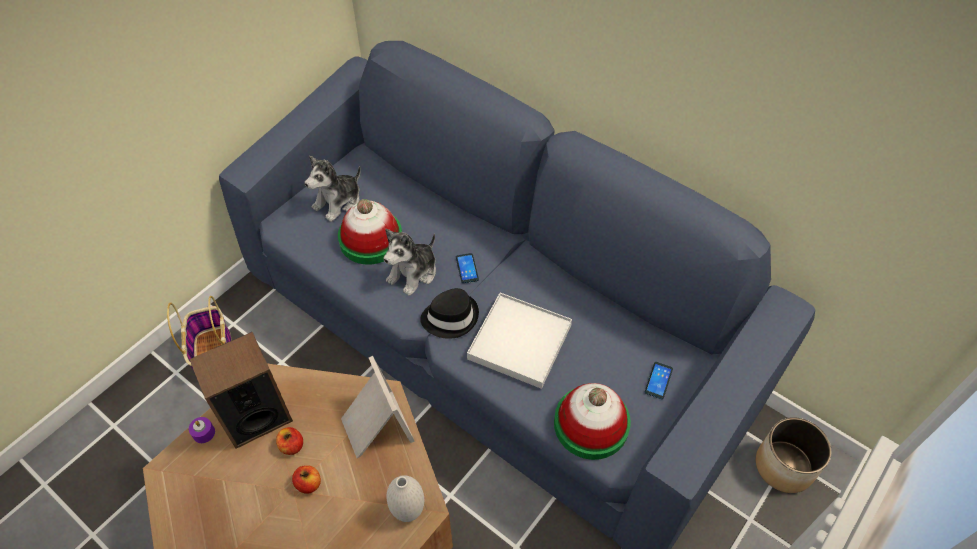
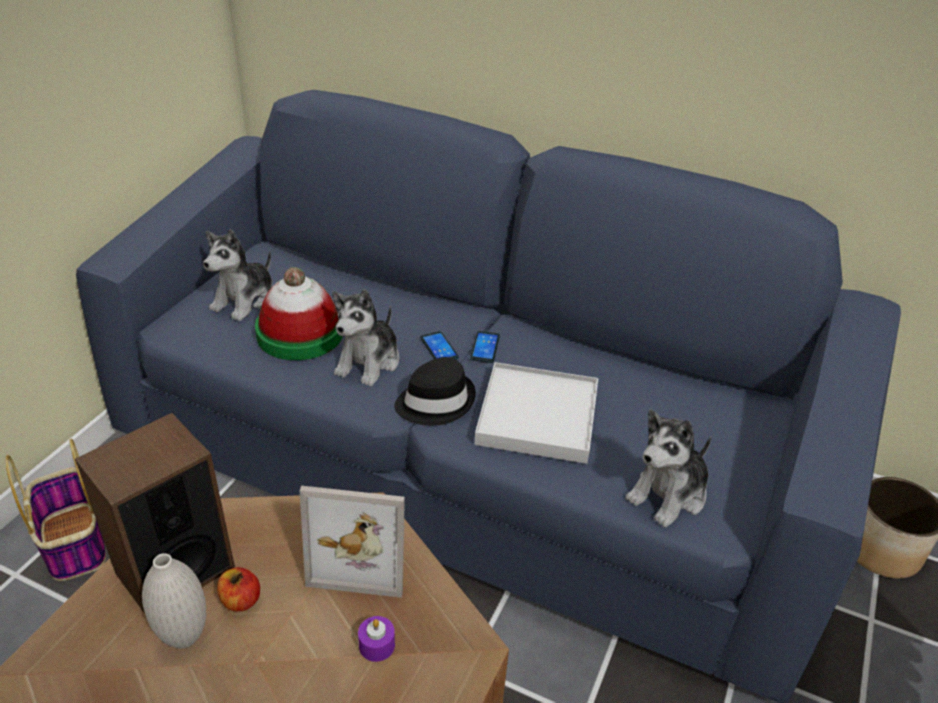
camera: 15 degrees left, 15 degrees down
purple candle [189,417,215,443] -> purple candle moved to [358,616,395,662]
apple [292,465,321,494] -> none
picture frame [341,356,415,458] -> picture frame turned 135 degrees clockwise [299,486,405,598]
white vase [386,475,424,522] -> white vase moved to [142,553,206,649]
hat [554,383,631,460] -> plush toy [626,409,712,528]
phone [645,362,673,399] -> phone moved to [470,331,500,363]

